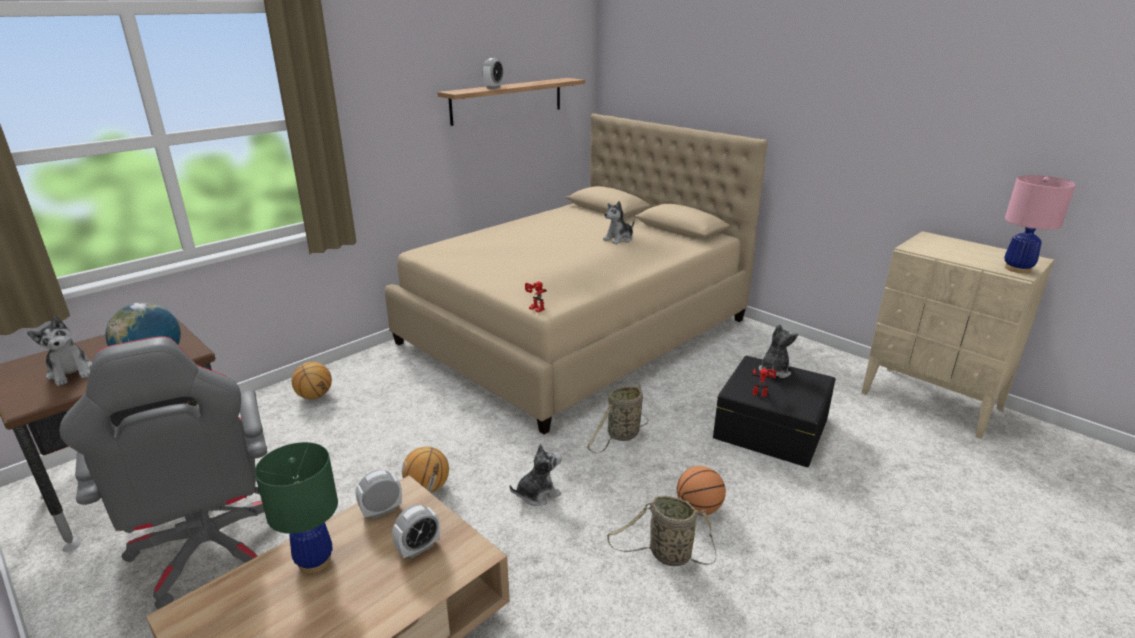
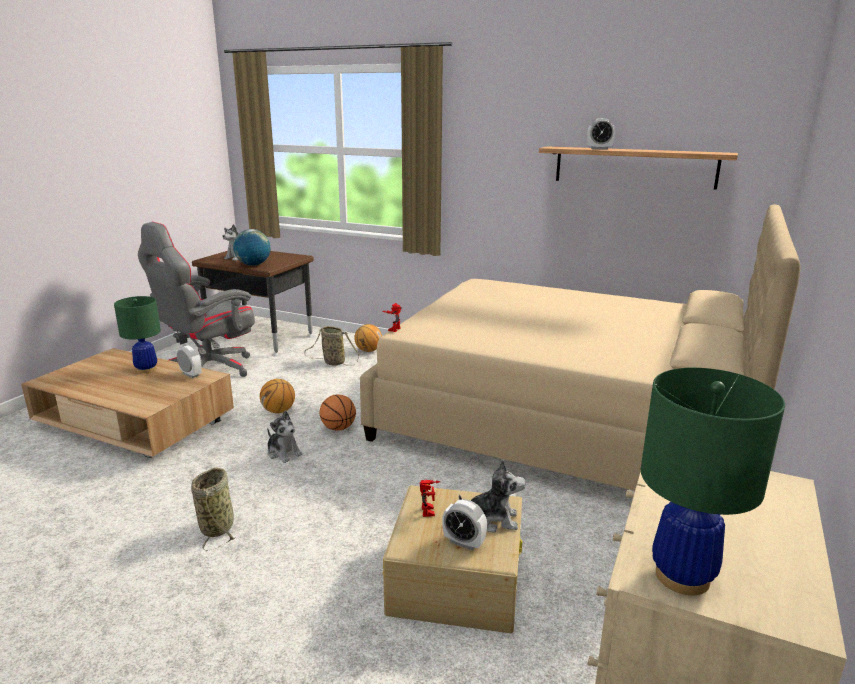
camera: 70 degrees right, 5 degrees down
alarm clock [392,505,440,559] -> alarm clock moved to [442,499,487,551]
basket [587,384,648,453] -> basket moved to [304,326,359,366]
plush toy [603,201,635,244] -> none
basketball [677,466,726,516] -> basketball moved to [319,395,356,431]
black storage box [713,356,836,467] -> beige storage box [382,485,522,633]
pink table lamp [1004,175,1076,273] -> green table lamp [641,368,785,595]

